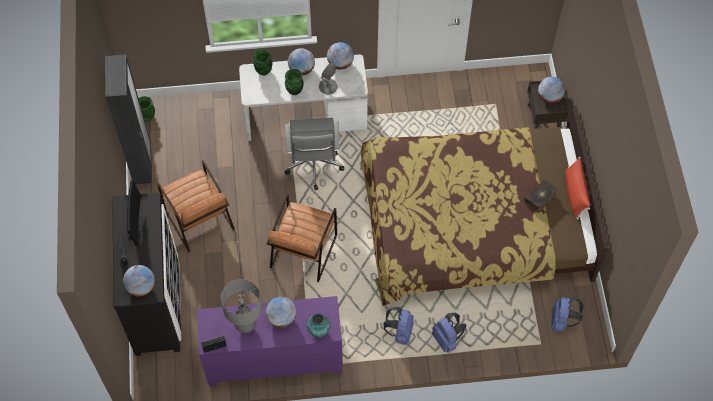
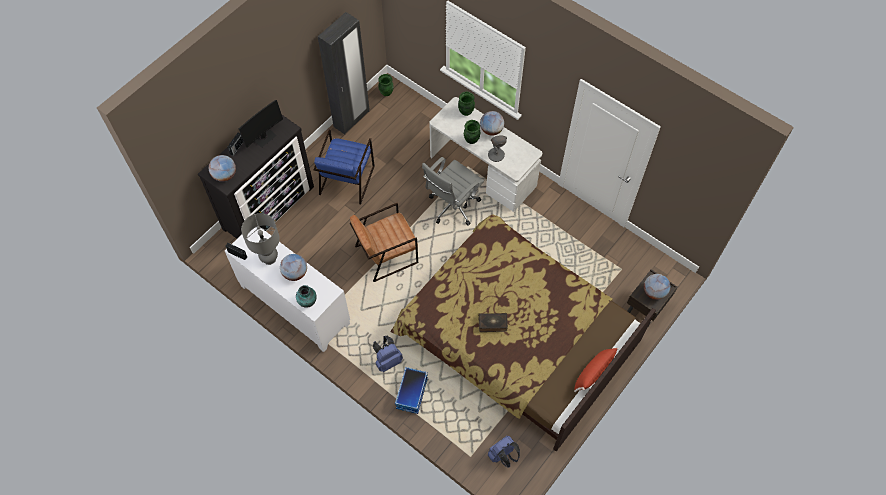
camera: 45 degrees right, 0 degrees up
brown armchair [157,160,235,252] -> blue armchair [313,130,375,204]
purple cabinet [197,296,343,387] -> white cabinet [225,227,350,352]
globe [327,42,354,70] -> none
blue backpack [432,313,467,353] -> storage box [395,367,428,414]
book [524,180,558,212] -> book moved to [479,313,508,332]

